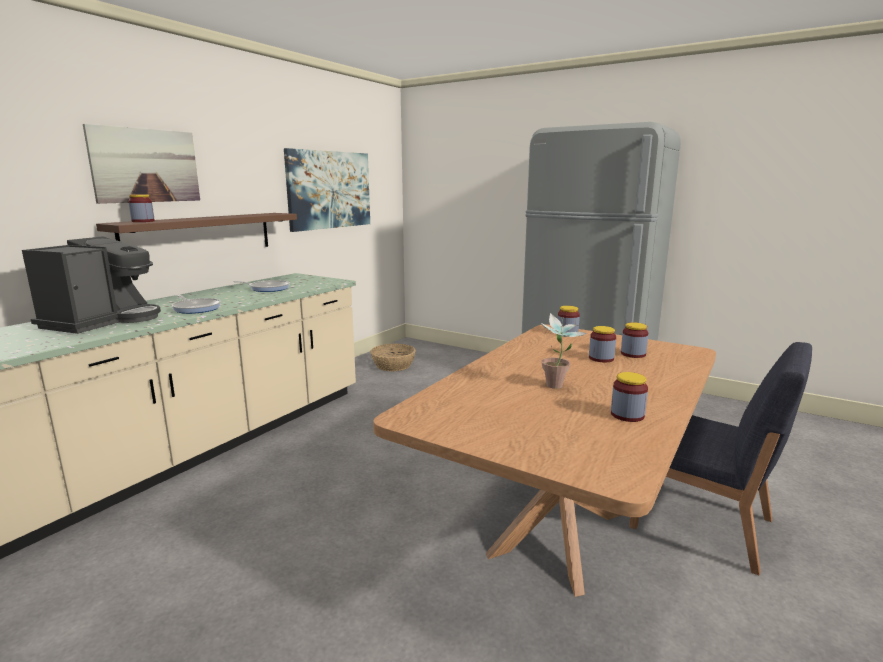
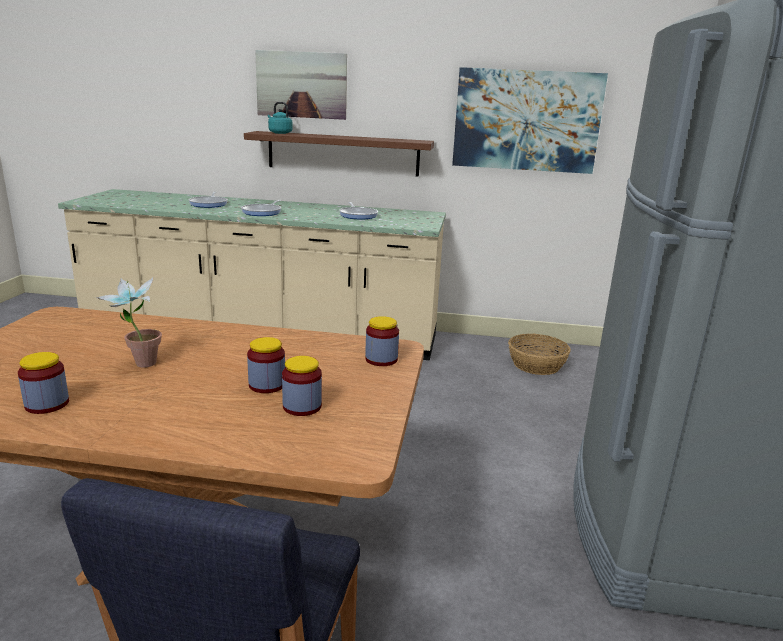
camera: 65 degrees right, 5 degrees up
coffee machine [22,236,161,334] -> frying pan [189,192,228,208]
jar [128,194,155,222] -> turquoise kettle [268,102,293,134]

